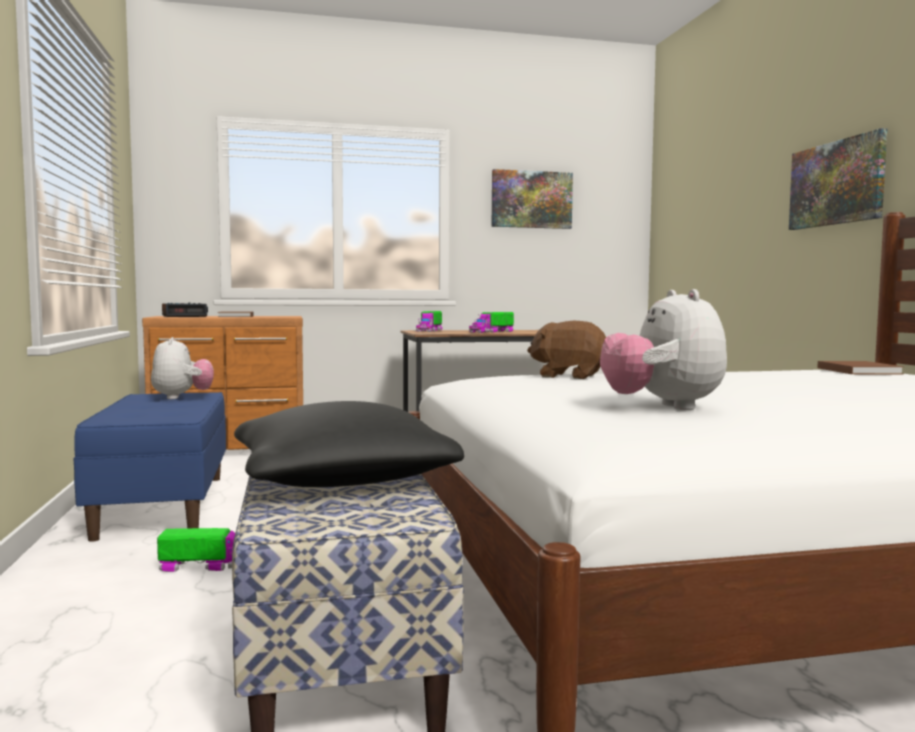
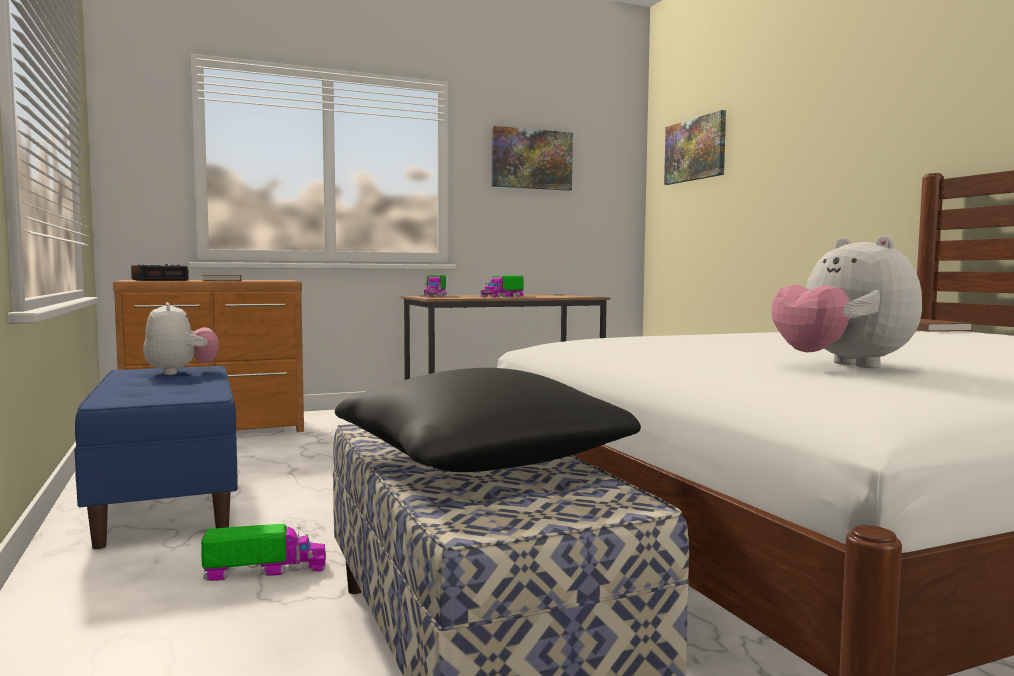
camera: 10 degrees left, 0 degrees up
brown plush toy [527,321,606,379] -> none
picture [789,128,887,230] -> picture moved to [664,110,726,185]

